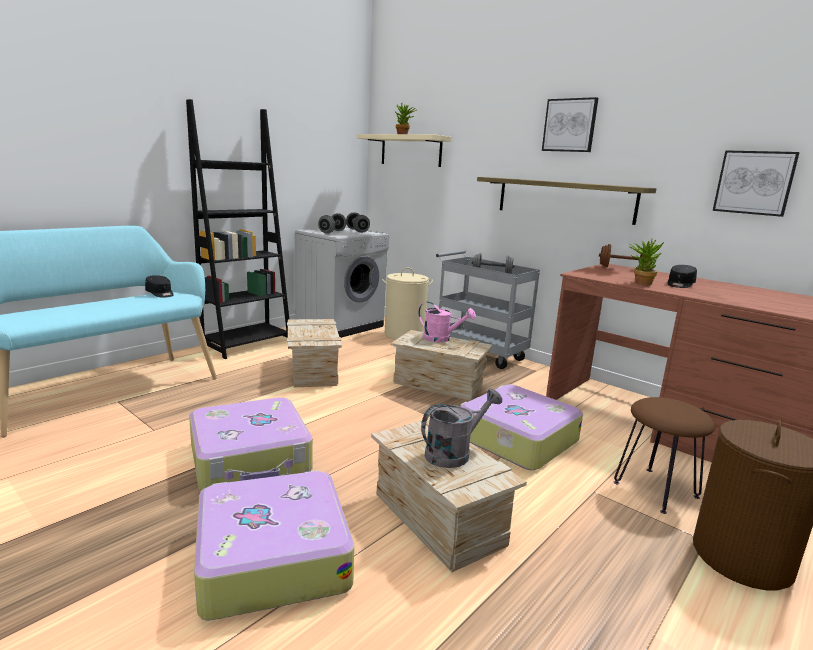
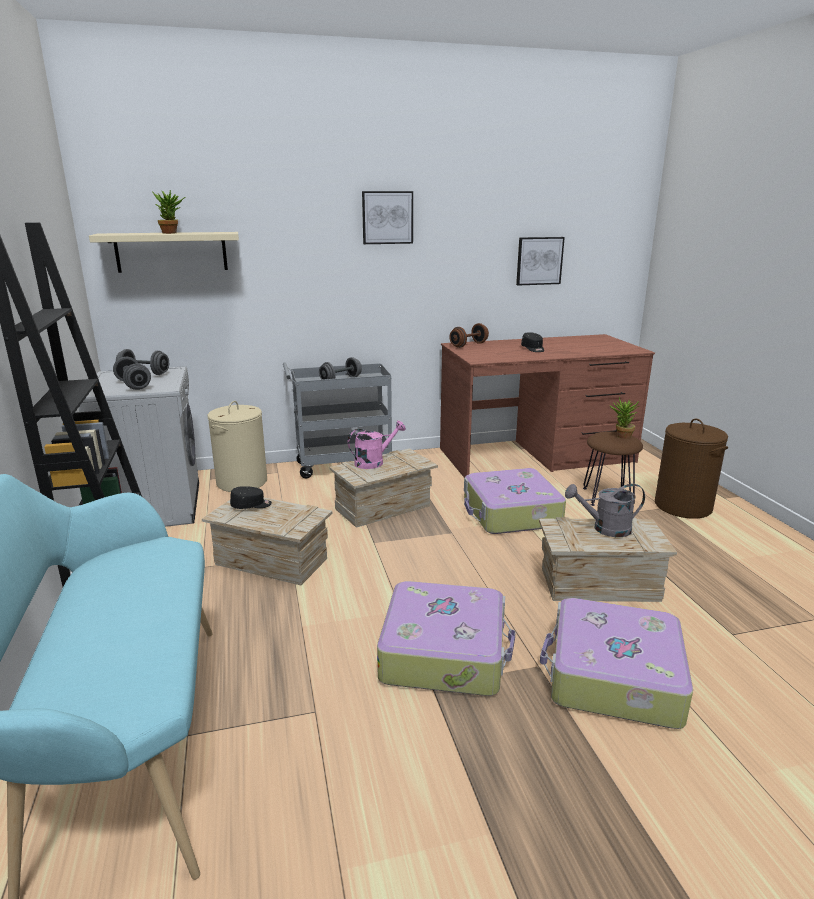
camera: 55 degrees left, 5 degrees up
black cap [145,275,174,298] -> black cap moved to [230,486,272,509]
grey watering can [421,388,502,468] -> grey watering can turned 90 degrees counterclockwise [565,484,645,537]
shelf [477,177,656,225] -> none
potted plant [629,239,664,285] -> potted plant moved to [609,397,640,439]

